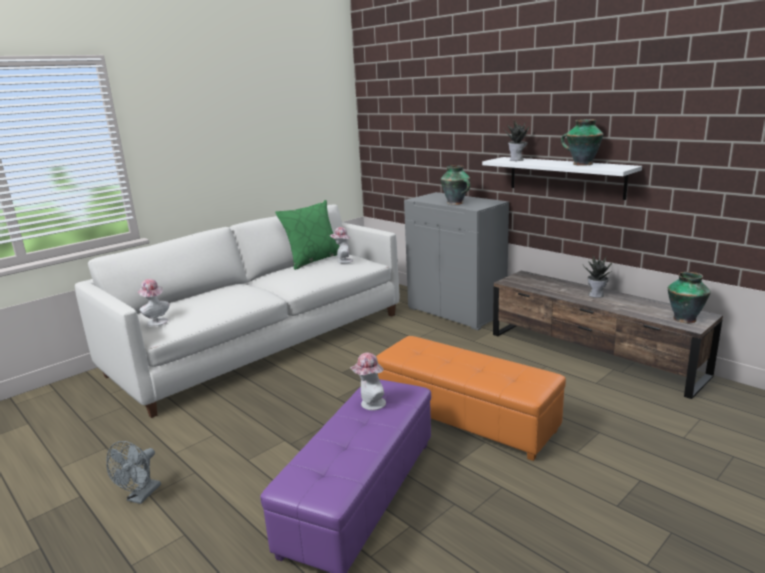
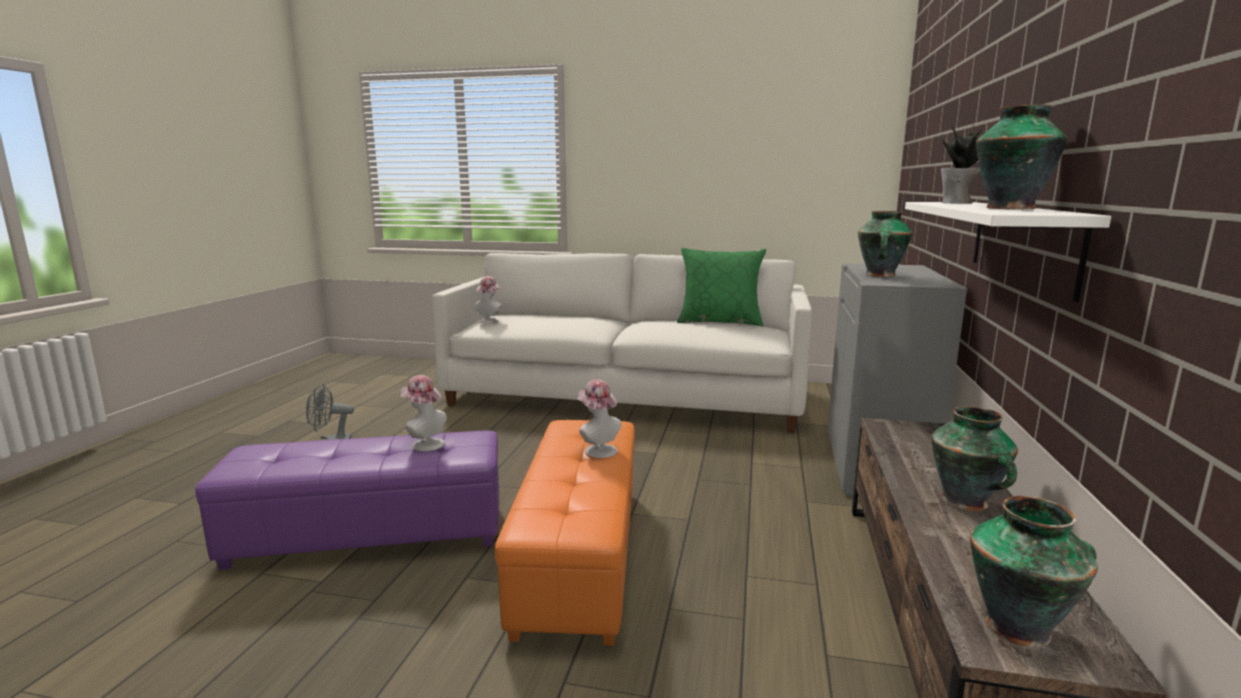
camera: 55 degrees right, 5 degrees down
hat [330,227,353,263] -> hat moved to [578,380,622,458]
potted plant [583,254,612,298] -> vase [931,406,1018,511]

